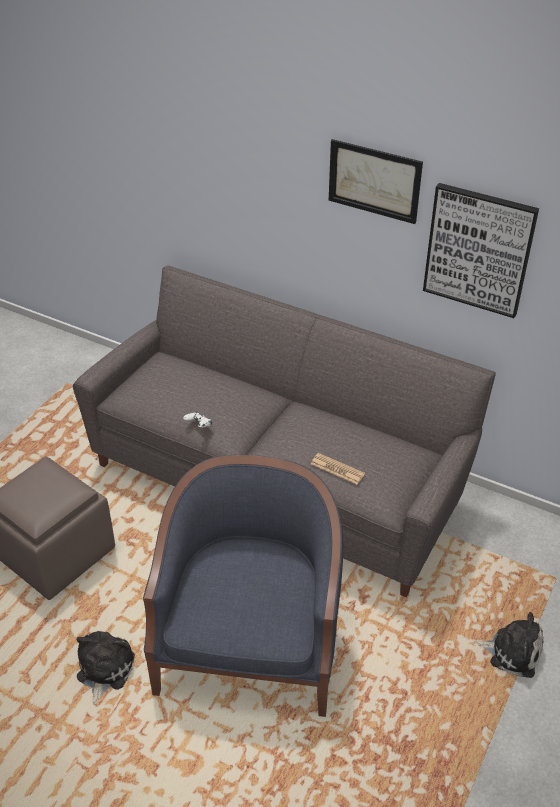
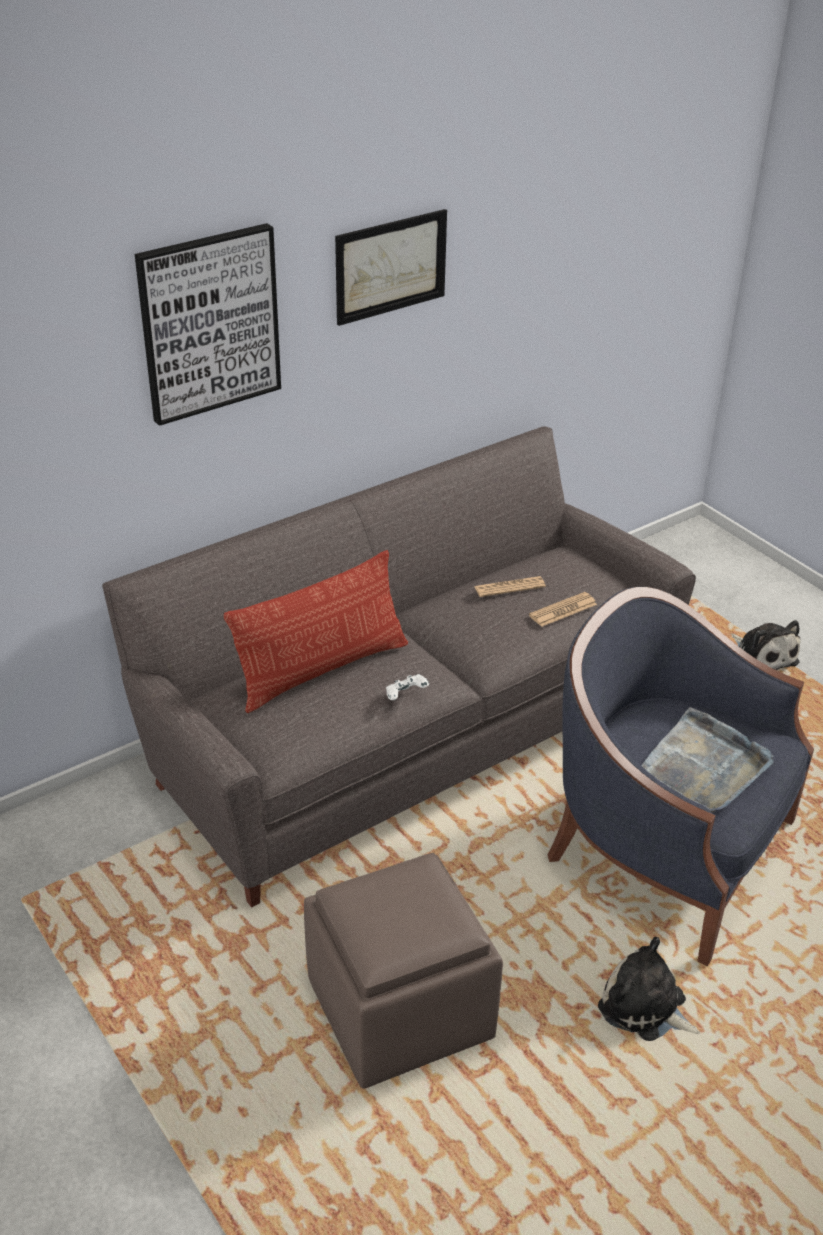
camera: 65 degrees left, 5 degrees down
picture [423,183,539,318] -> picture moved to [135,223,281,426]
plush toy [474,612,543,678] -> plush toy turned 105 degrees clockwise [731,620,800,670]
none -> pillow [224,550,408,713]
none -> newspaper [474,576,546,597]
none -> grey tray [641,707,774,813]

